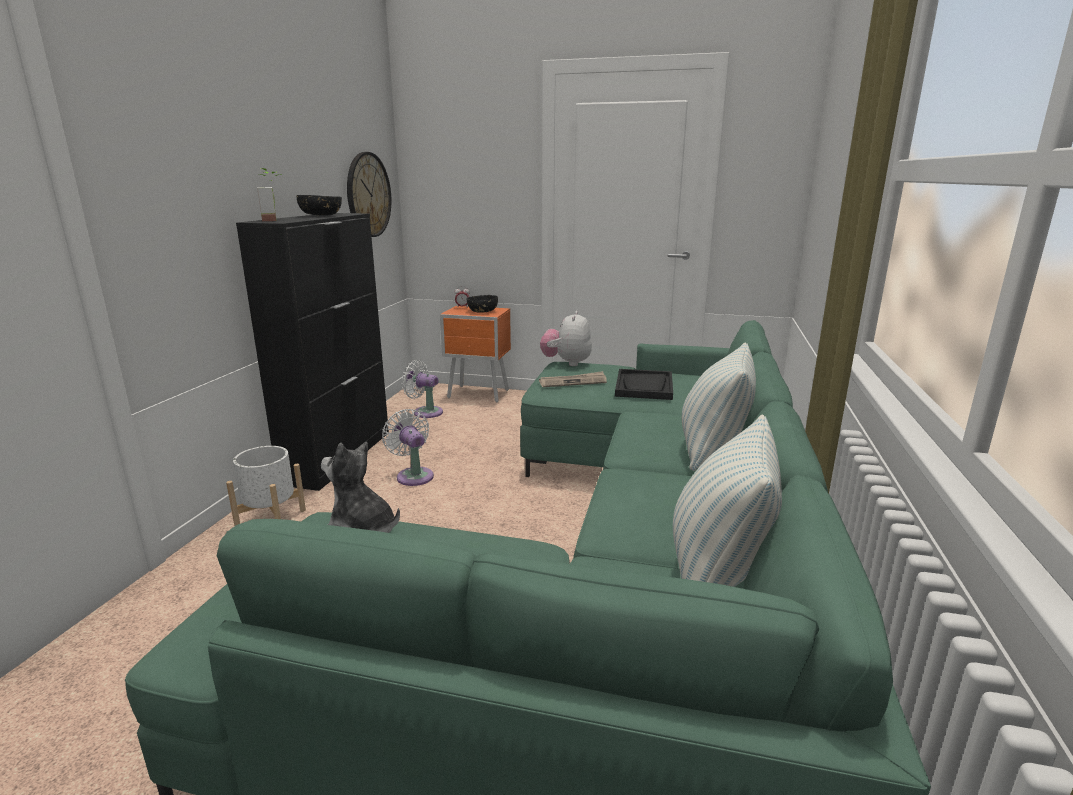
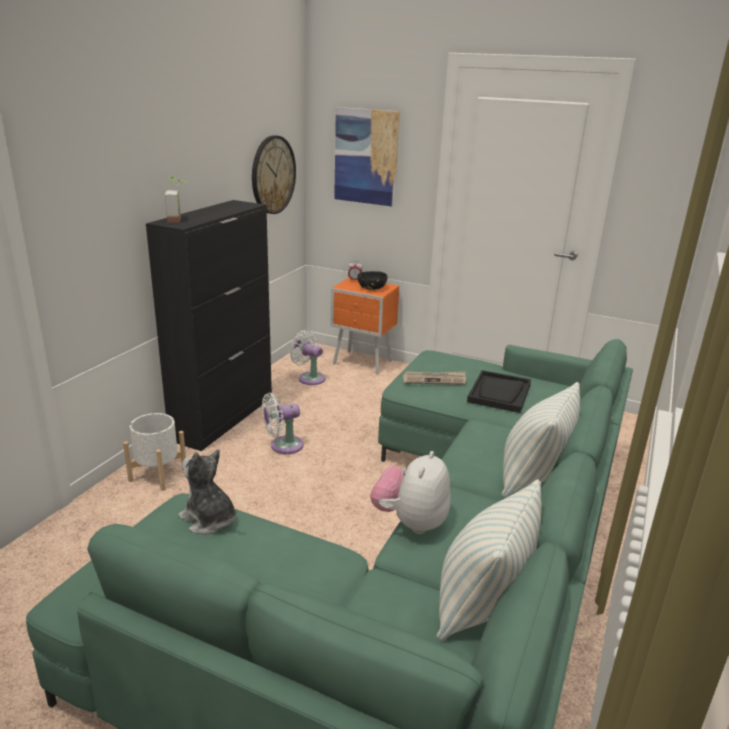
camera: 10 degrees right, 5 degrees up
black bowl [297,195,342,216] -> none
white fan [382,409,434,486] -> white fan turned 90 degrees counterclockwise [262,393,303,454]
plush toy [540,311,592,366] -> plush toy moved to [370,451,450,534]
none -> picture [334,107,400,207]

